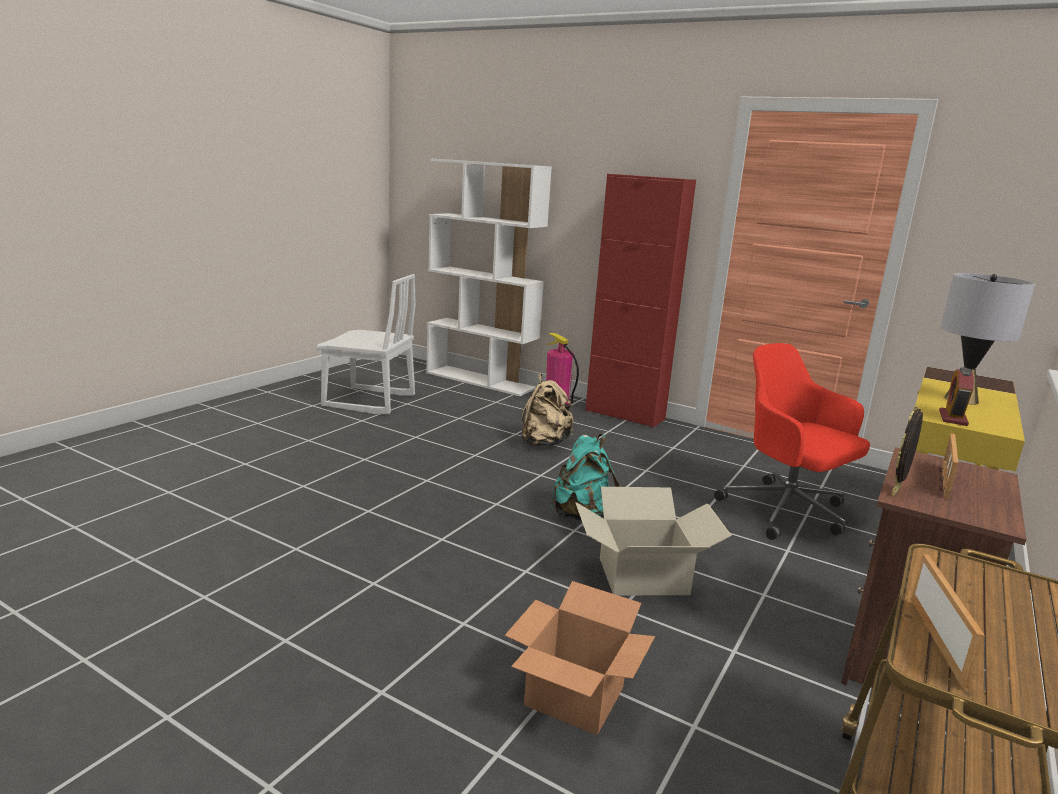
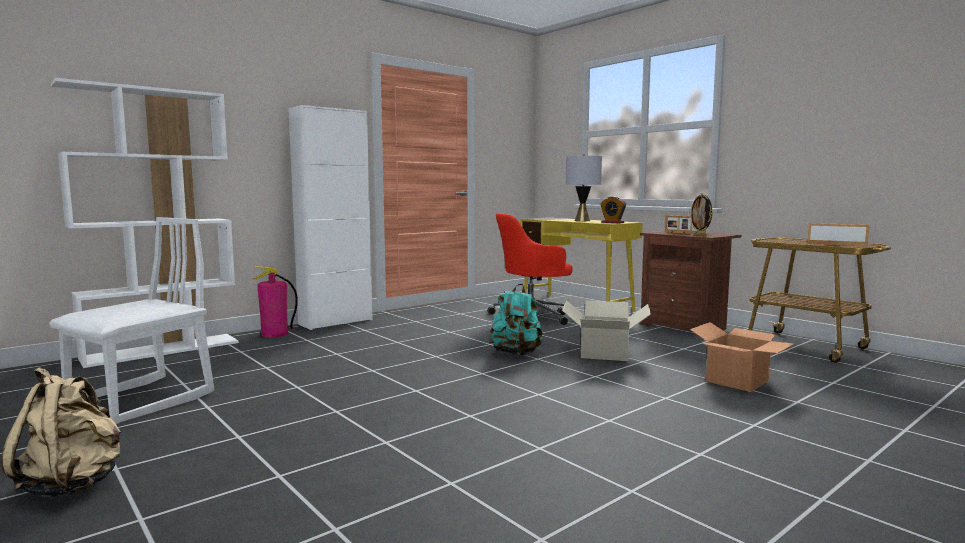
camera: 70 degrees left, 10 degrees down
beige backpack [521,373,574,447] -> beige backpack moved to [1,367,121,497]
red cabinet [585,174,696,428] -> white cabinet [289,105,373,330]

